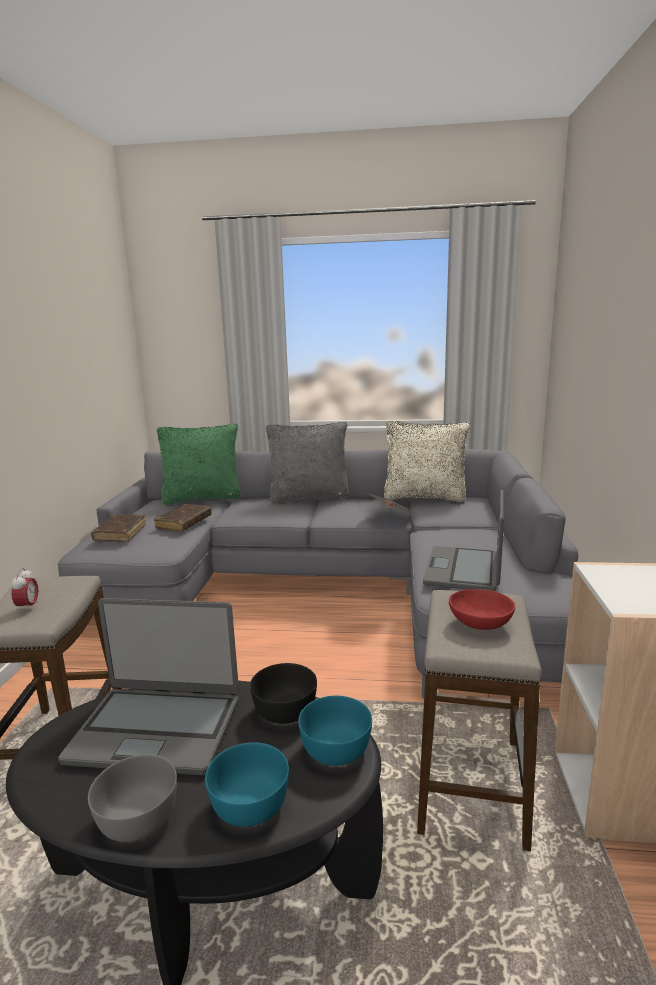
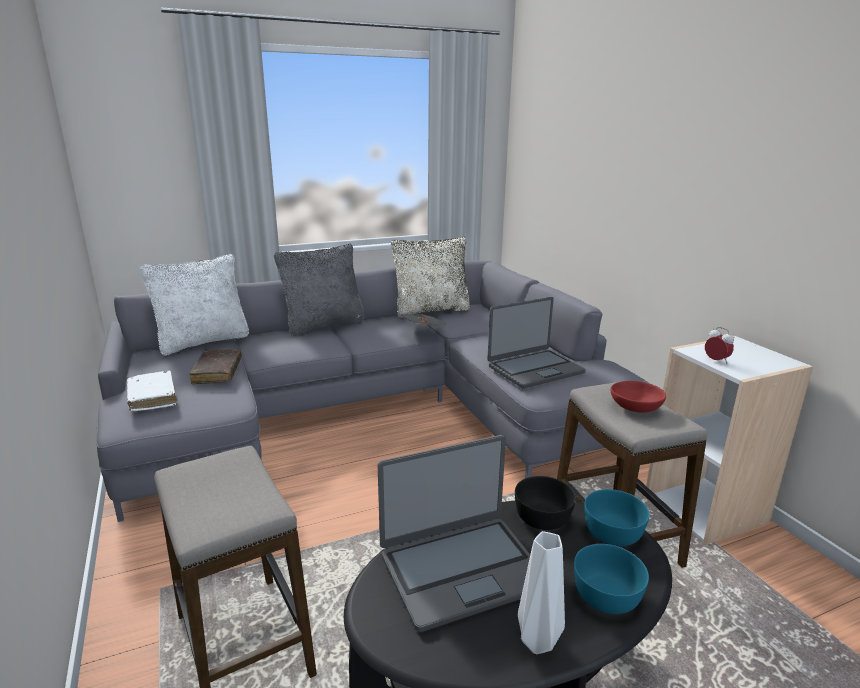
camera: 30 degrees left, 5 degrees up
alarm clock [11,568,38,612] -> alarm clock moved to [705,327,734,363]
grey bowl [88,754,177,842] -> white vase [518,531,565,654]
brown book [91,514,146,542] -> white book [127,370,177,411]
green pillow [157,423,240,505] -> white pillow [139,254,249,356]
laptop [423,490,504,591] -> laptop turned 105 degrees counterclockwise [488,297,585,388]

